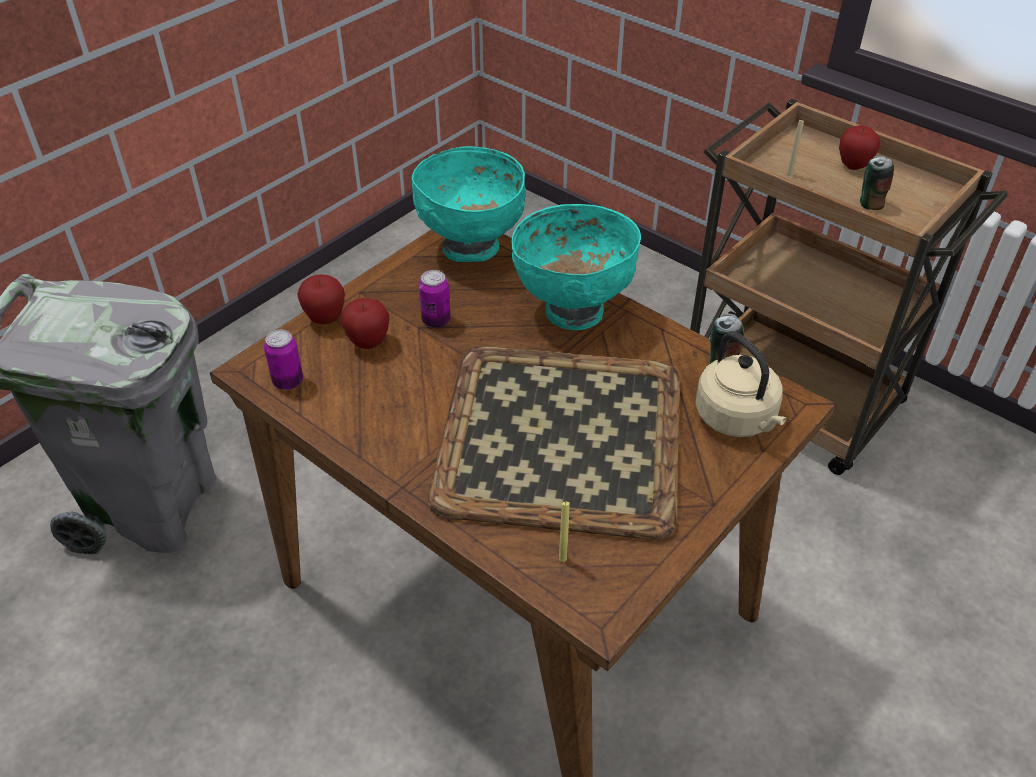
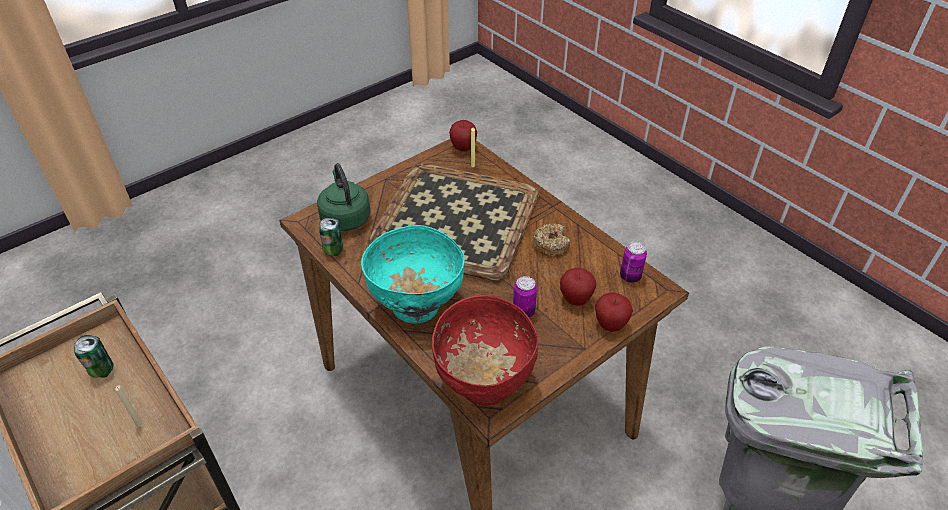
camera: 170 degrees left, 0 degrees up
turquoise bowl [412,146,526,262] -> red bowl [432,295,539,406]
beige kettle [695,331,787,437] -> green kettle [317,163,371,231]
apple [839,125,880,170] -> apple moved to [449,120,477,152]
none -> donut [532,223,570,256]

